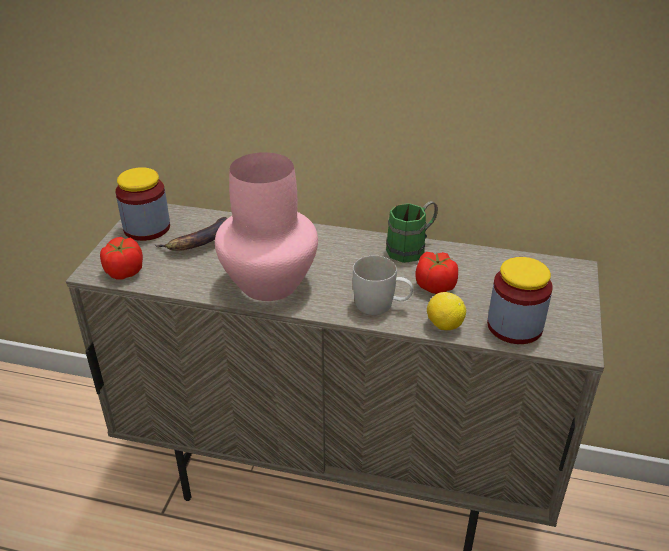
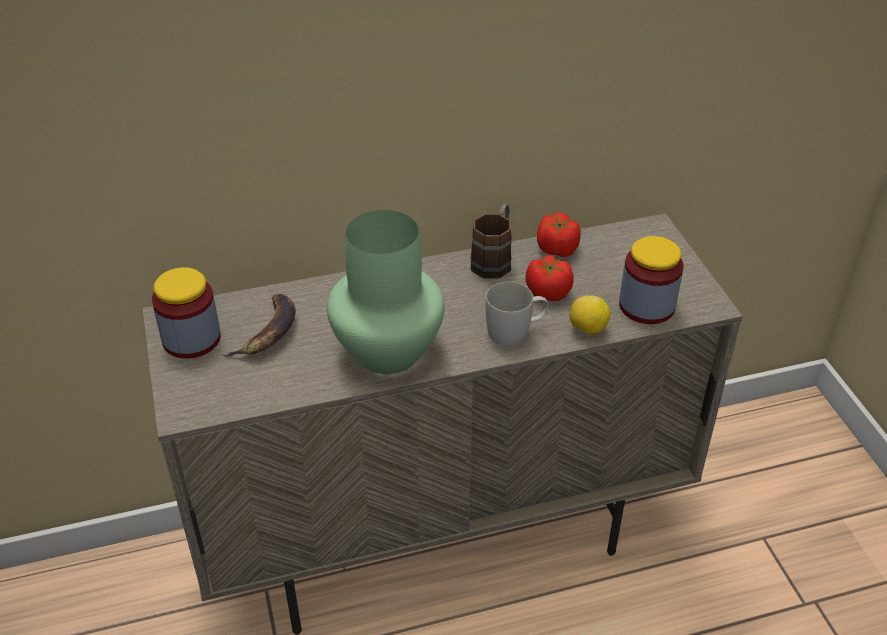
camera: 30 degrees left, 5 degrees up
tomato [100,237,143,280] -> tomato moved to [537,212,581,257]
pink vase [215,152,318,301] -> green vase [327,210,445,374]
green mug [386,201,438,263] -> brown mug [470,204,512,279]

